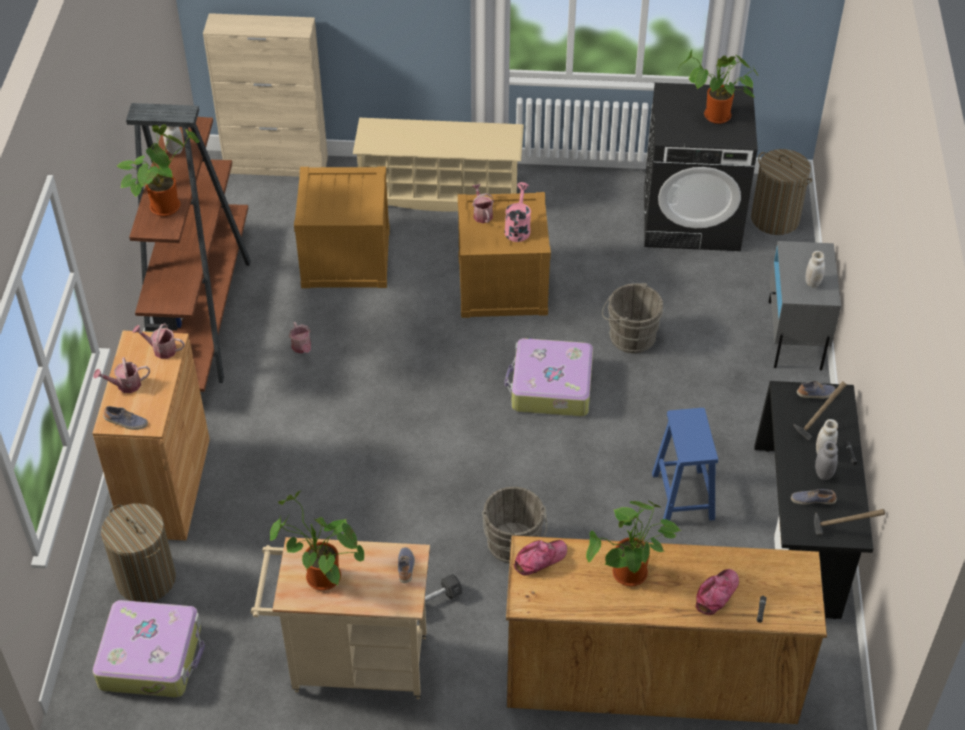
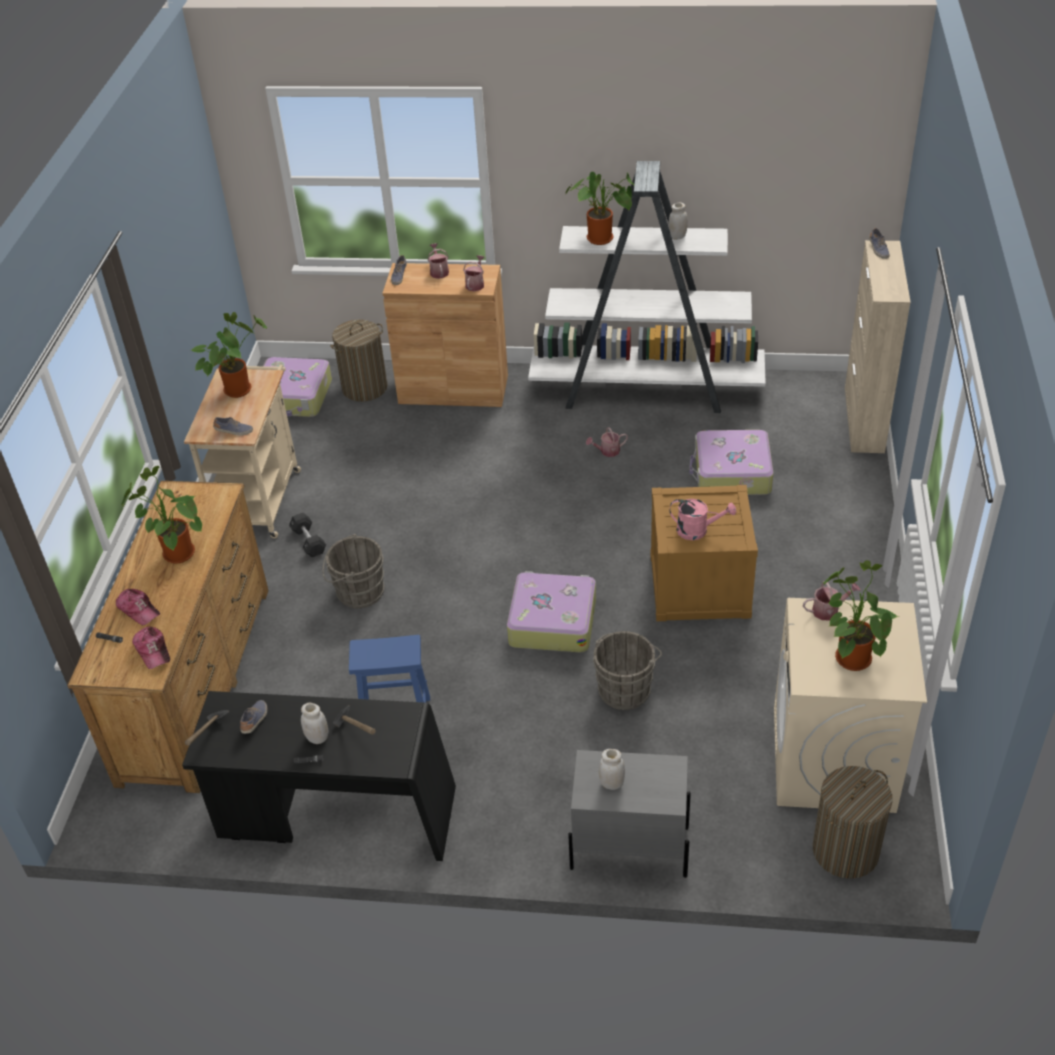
camera: 95 degrees right, 5 degrees down
brown bookcase [126,103,251,392] -> white bookcase [528,161,766,413]
crate [294,166,390,288] -> suitcase [689,430,773,495]
beige shoe rack [353,118,524,212] -> none
watering can [472,184,494,223] -> watering can moved to [803,582,861,620]
cap [514,540,567,576] -> cap moved to [132,627,170,669]
black washing machine [644,83,758,251] -> beige washing machine [774,598,927,813]
shoe [797,381,836,399] -> shoe moved to [869,228,890,259]
grey jar [815,441,838,480] -> none

